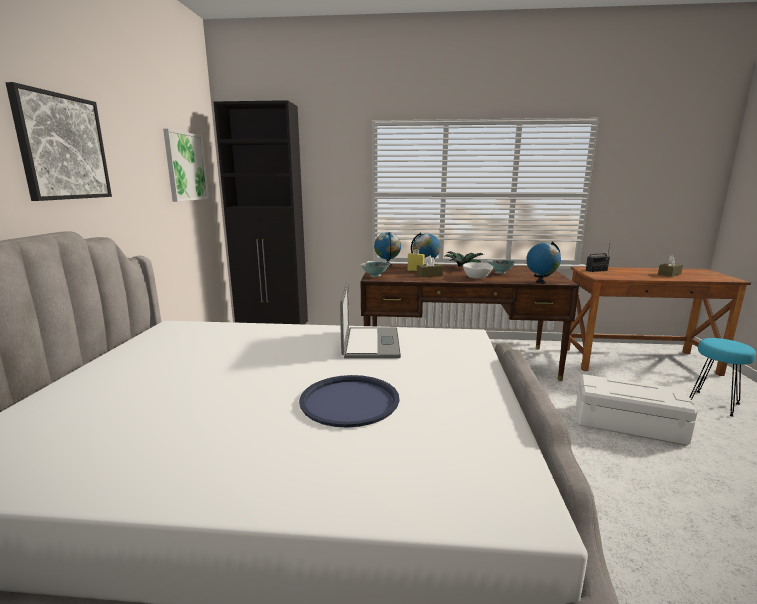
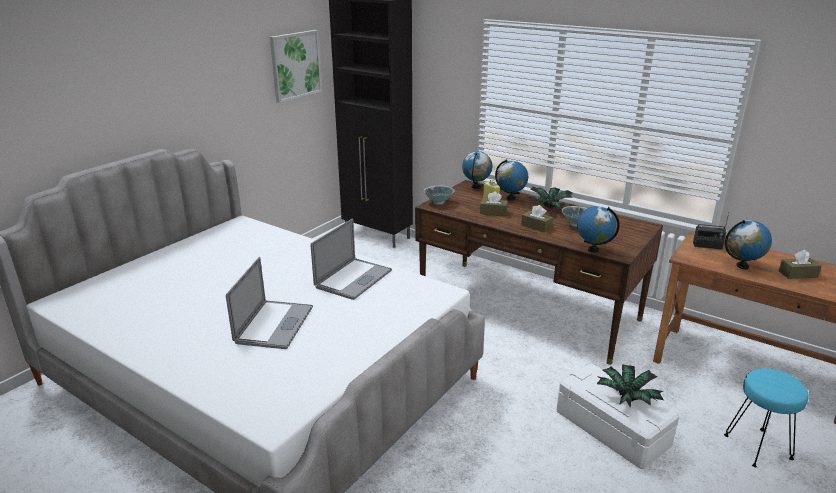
camera: 30 degrees right, 10 degrees up
picture [5,82,112,201] -> none
blue tray [299,375,399,428] -> laptop [226,257,313,349]
white bowl [463,262,493,279] -> brown tissue box [521,205,553,233]
none -> potted plant [597,364,664,407]
none -> globe [725,220,772,269]

